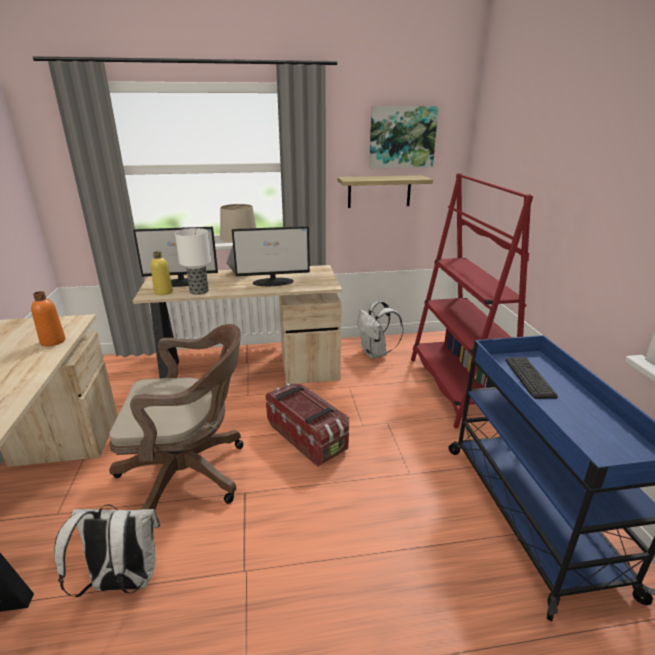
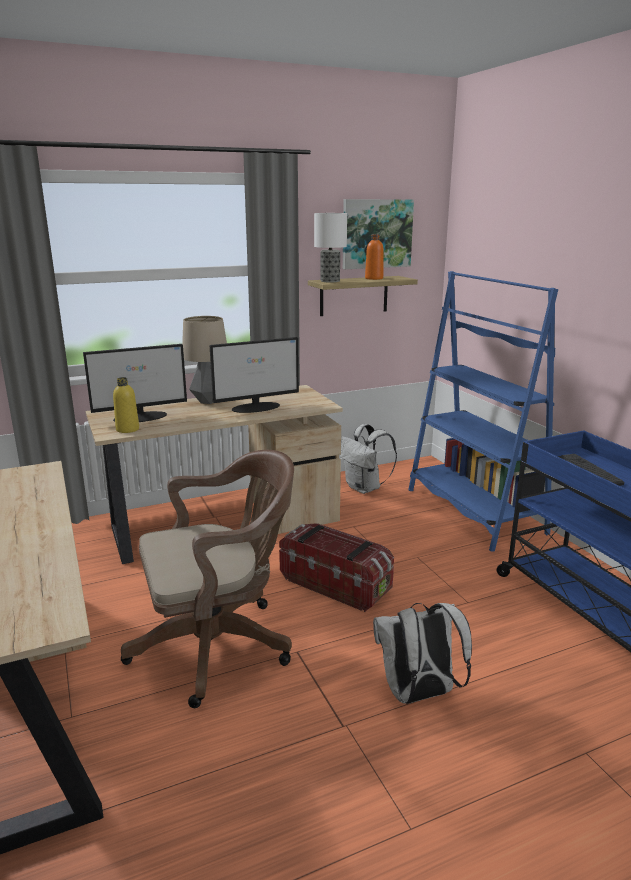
camera: 15 degrees left, 5 degrees down
orange bottle [31,291,65,346] -> orange bottle moved to [365,234,383,280]
white backpack [54,504,160,597] -> white backpack moved to [373,603,472,704]
table lamp [175,228,211,295] -> table lamp moved to [314,213,347,282]
red bookcase [411,173,533,428] -> blue bookcase [408,271,558,552]

